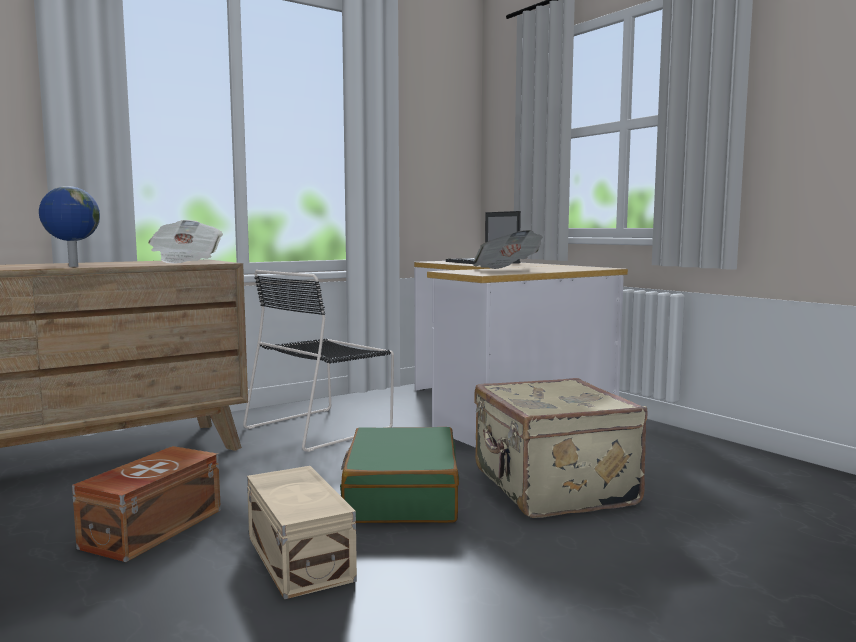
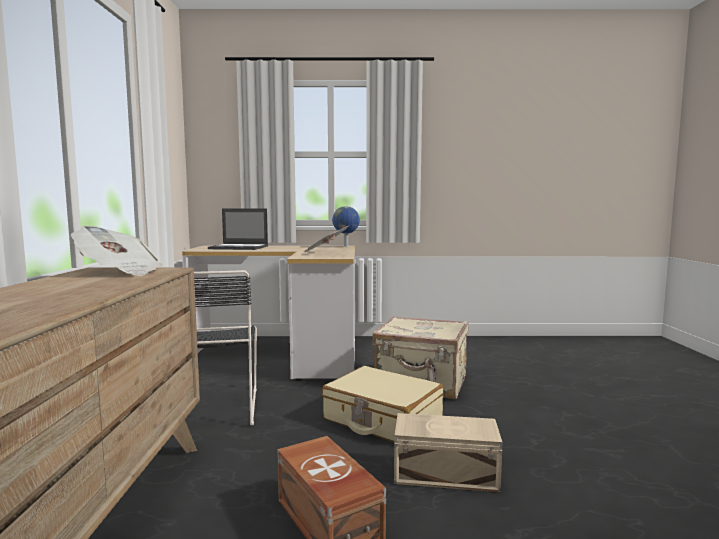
camera: 55 degrees left, 0 degrees up
globe [39,186,100,267] -> globe moved to [332,206,360,247]
green suitcase [340,427,459,523] -> beige suitcase [322,366,444,443]

